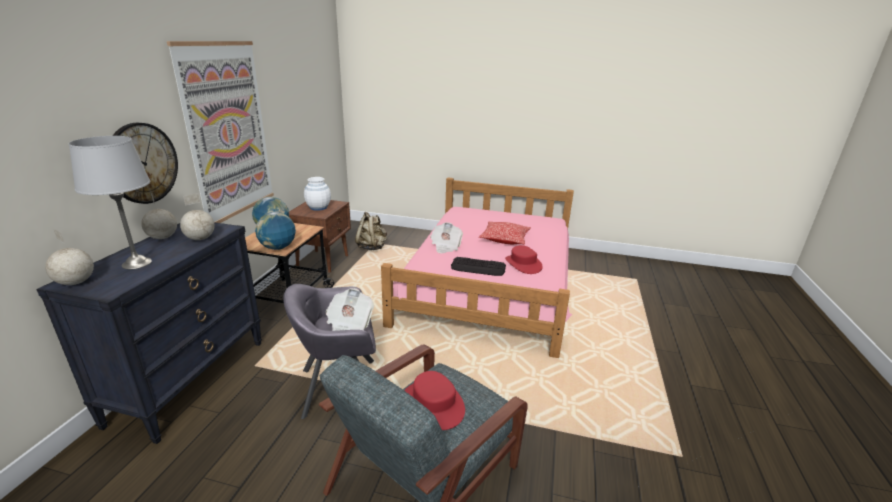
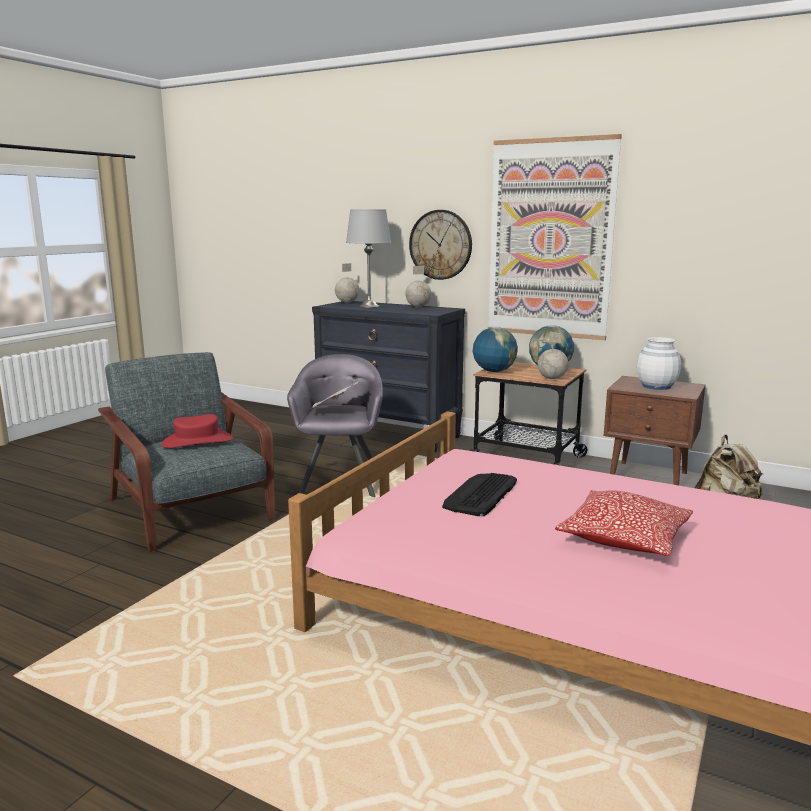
camera: 105 degrees right, 10 degrees down
globe [180,193,215,240] -> globe moved to [538,332,568,379]
newspaper [430,222,463,253] -> none
red hat [505,245,543,274] -> none

